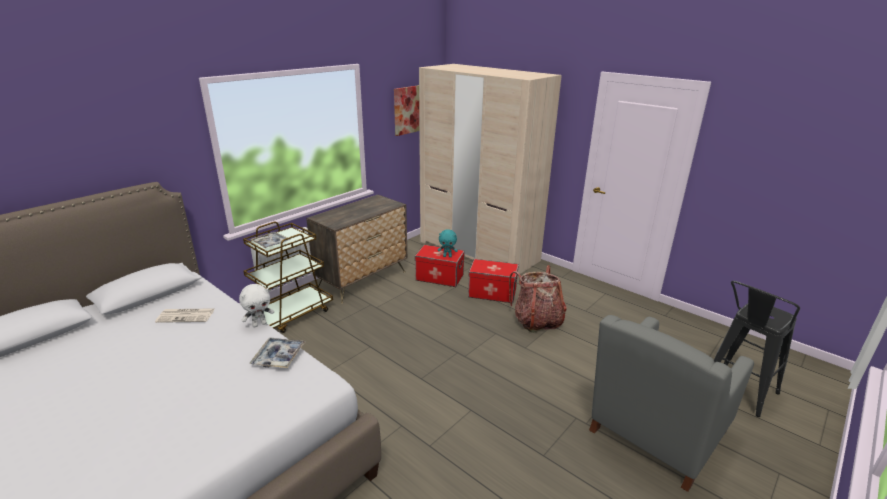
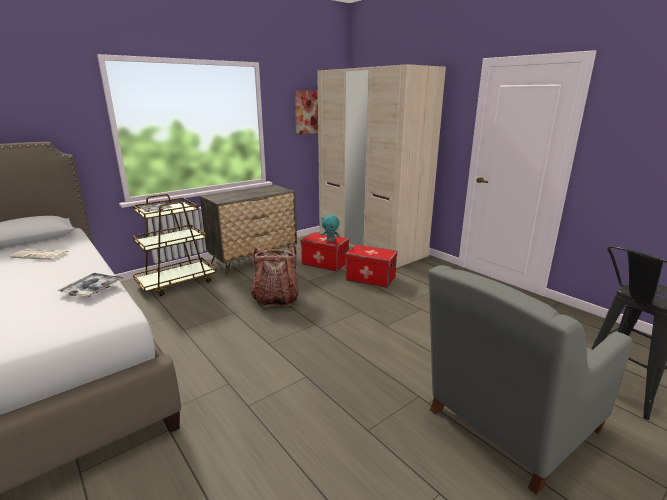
camera: 10 degrees right, 5 degrees down
white plush toy [239,284,274,328] -> none
backpack [509,265,567,333] -> backpack moved to [251,244,299,308]

